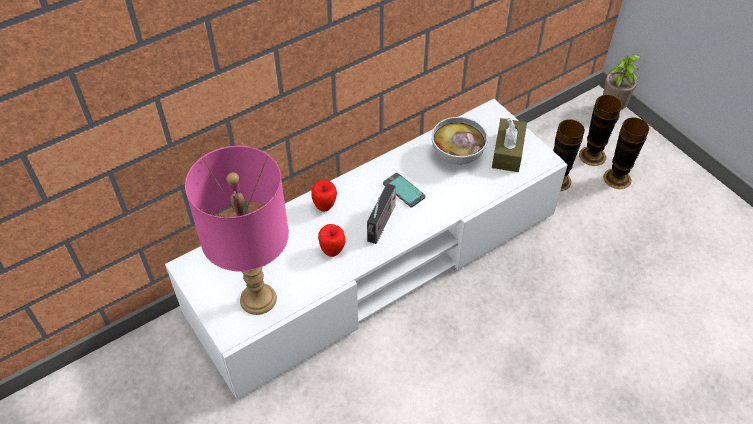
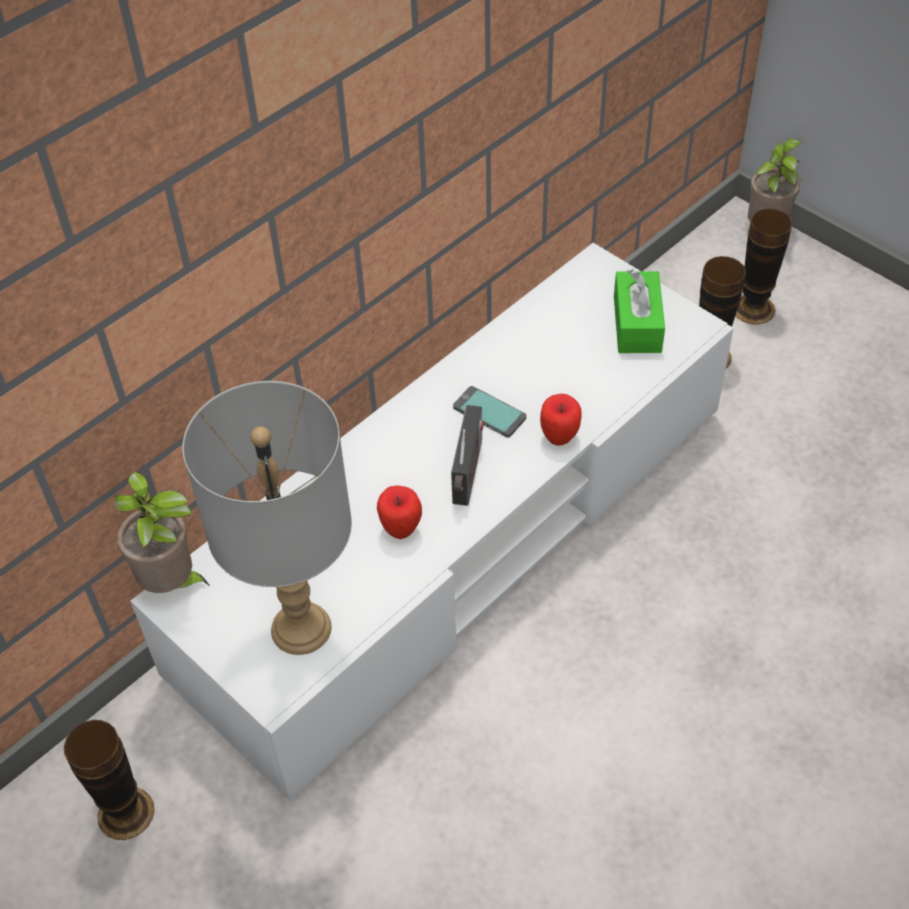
camera: 10 degrees left, 0 degrees up
pink table lamp [185,146,289,315] -> grey table lamp [182,381,352,655]
apple [311,180,337,212] -> apple moved to [540,394,582,445]
bowl [432,117,488,165] -> none
brown tissue box [492,118,527,172] -> green tissue box [614,269,665,353]
vase [603,118,649,189] -> vase moved to [64,720,155,840]
none -> potted plant [115,471,210,593]

